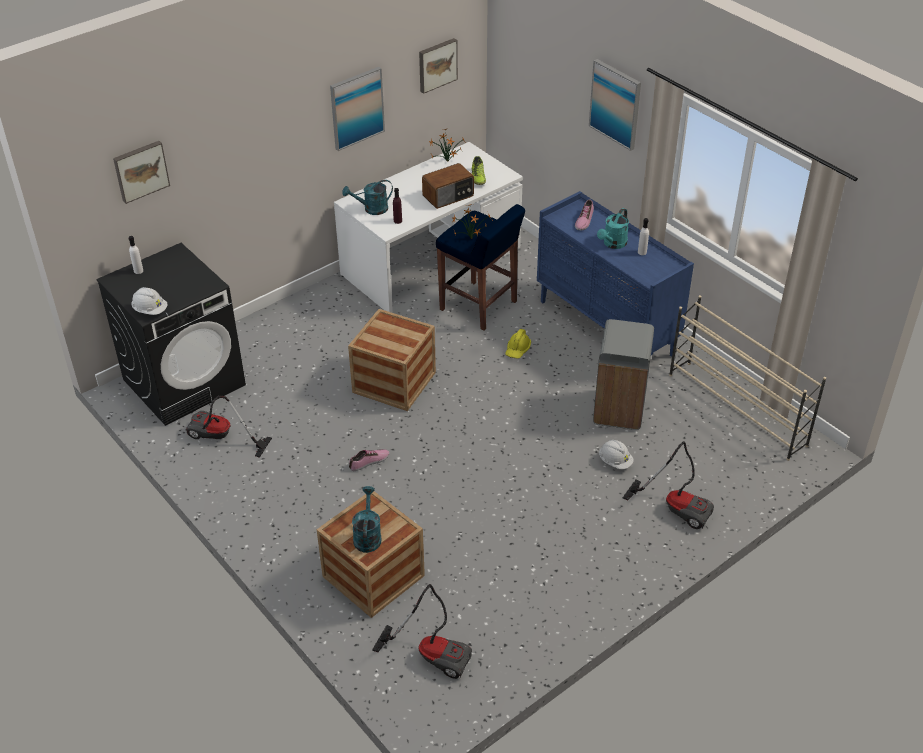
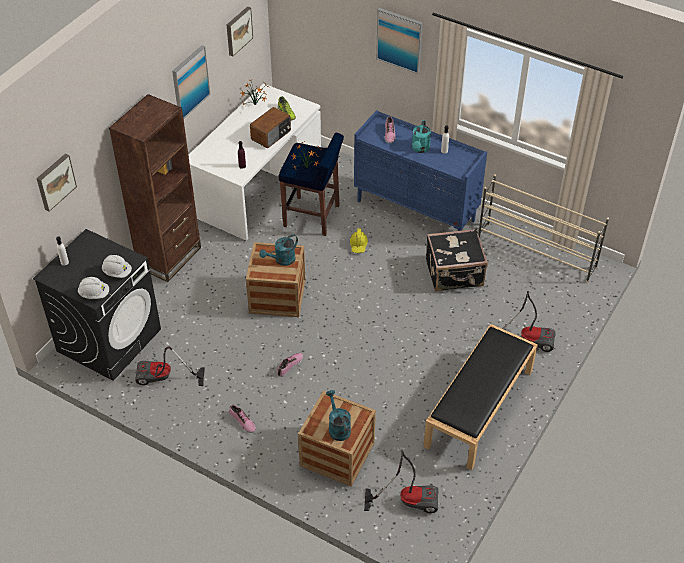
camera: 20 degrees left, 5 degrees up
turquoise watering can [342,180,393,215] -> turquoise watering can moved to [259,234,298,266]
grey trash can [593,319,654,430] -> black suitcase [426,229,488,291]
white hard hat [599,440,634,470] -> white hard hat moved to [102,255,132,278]
none -> brown bookcase [109,94,201,282]
none -> shoe [229,405,256,433]
none -> black bench [423,324,538,471]

